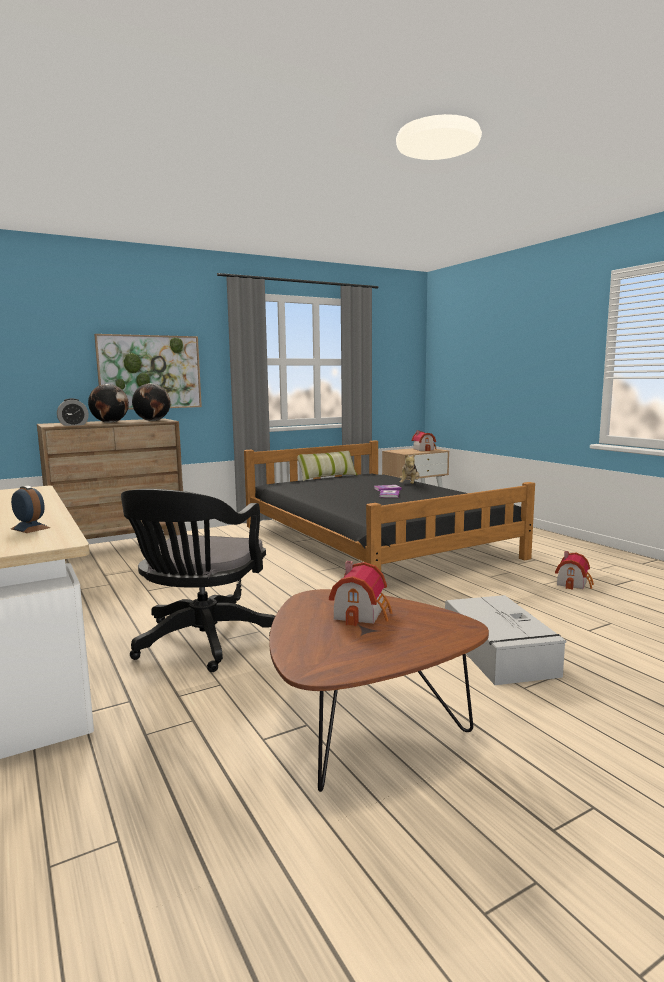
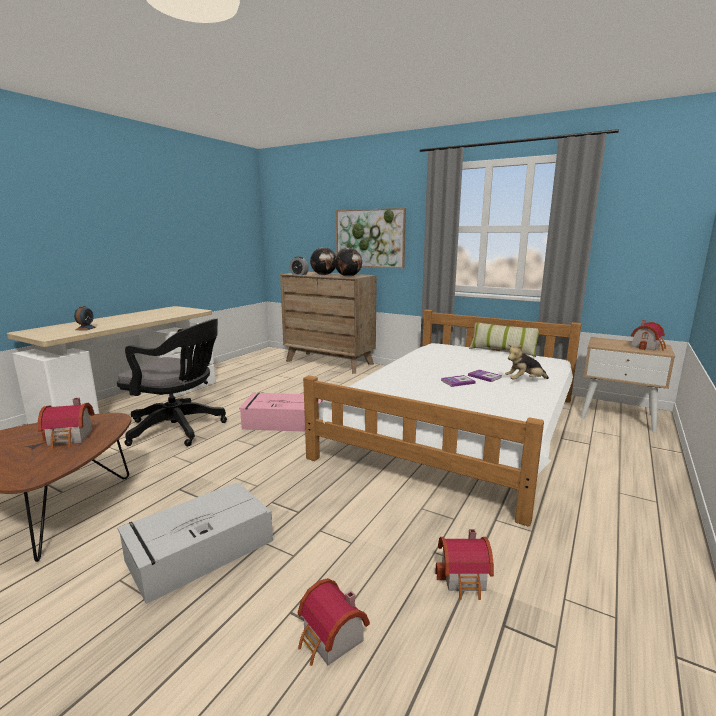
camera: 60 degrees right, 5 degrees up
black office chair [121,489,275,672] -> black office chair turned 150 degrees counterclockwise [117,319,227,446]
black bed [244,440,535,571] -> white bed [303,310,581,527]
none -> pink storage box [239,393,323,432]
none -> toy house [298,578,370,666]

